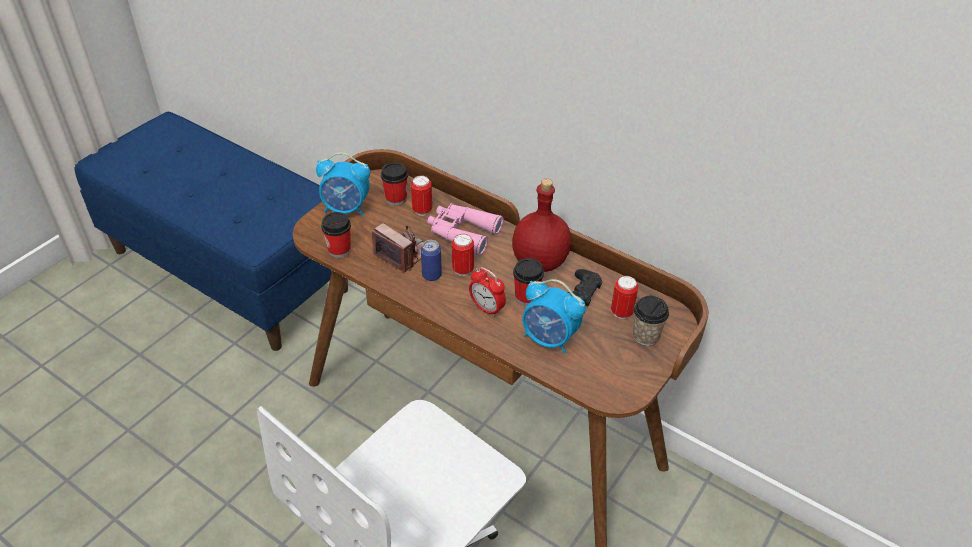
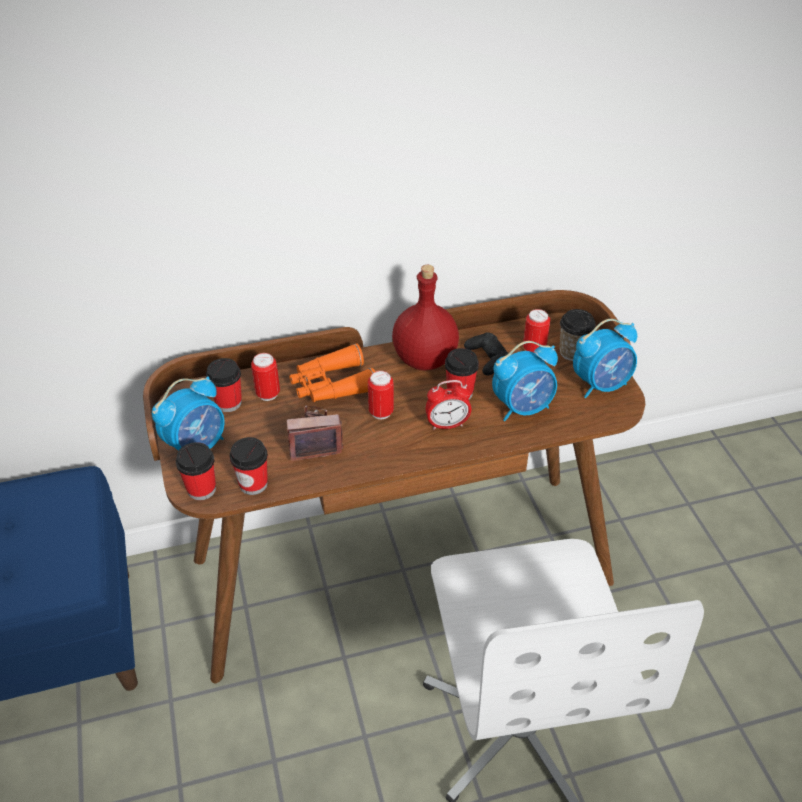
camera: 50 degrees left, 0 degrees up
can [421,240,442,281] -> none
pink binoculars [427,203,504,256] -> orange binoculars [289,343,375,402]
none -> cup [176,442,216,500]
none -> alarm clock [573,319,637,398]

